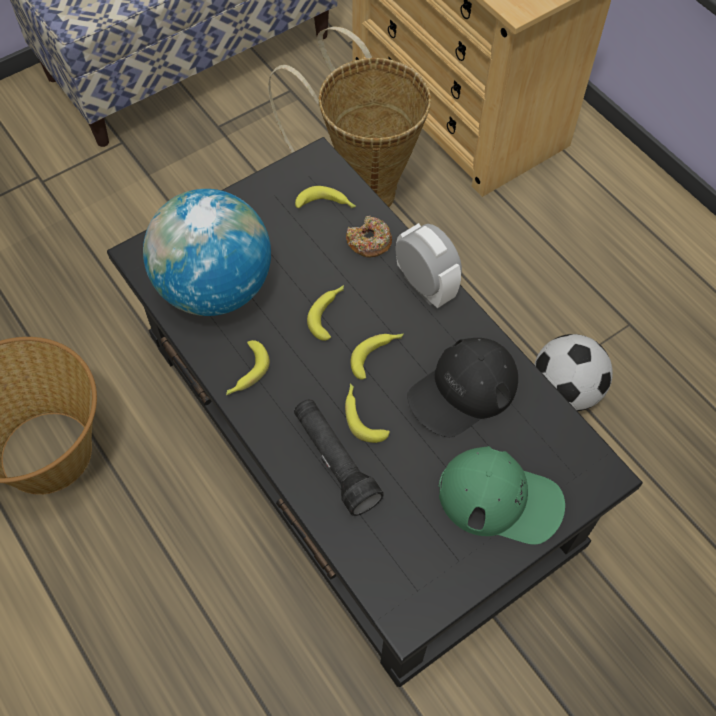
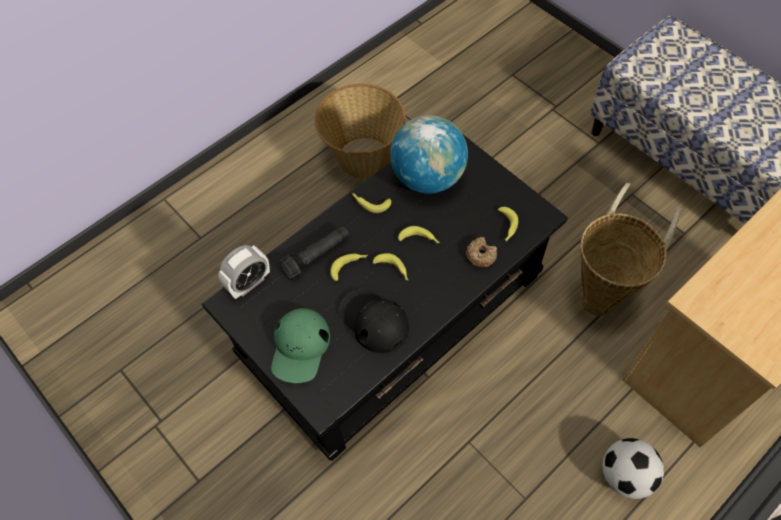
camera: 85 degrees right, 0 degrees up
alarm clock [395,223,462,308] -> alarm clock moved to [218,245,270,299]
football [534,334,613,411] -> football moved to [602,438,664,499]

